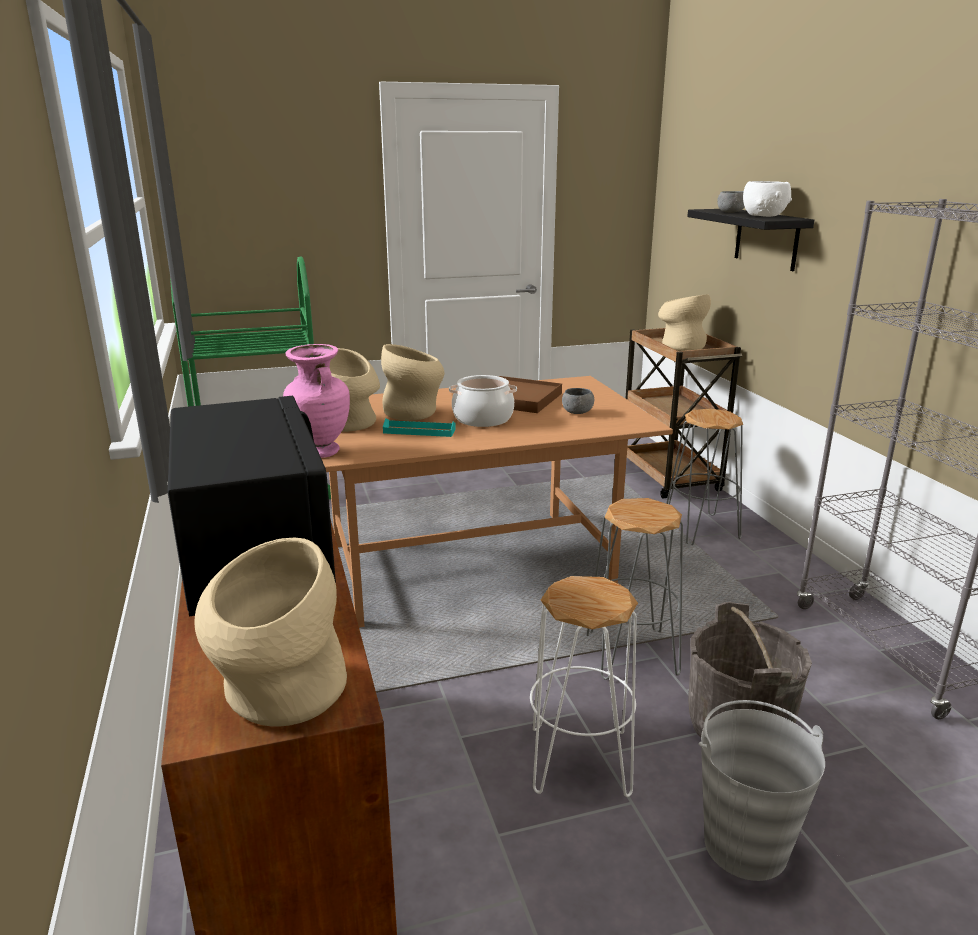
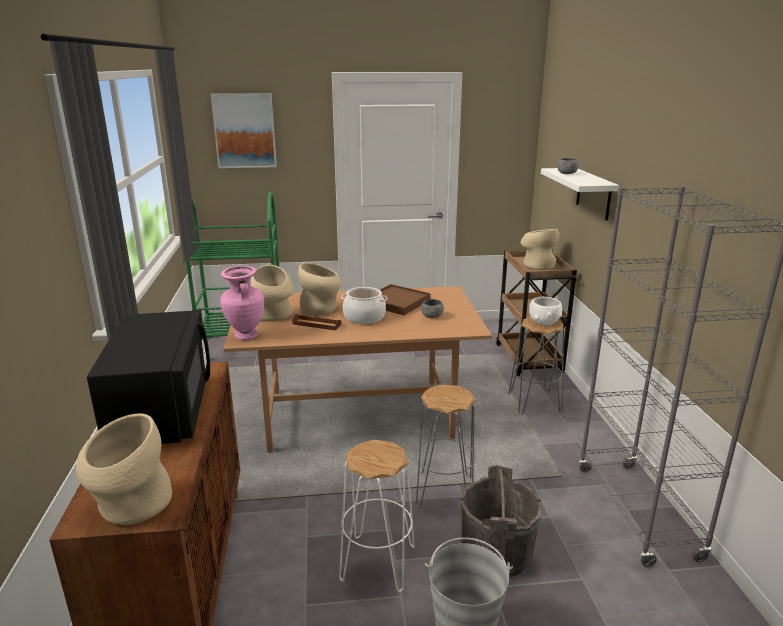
camera: 10 degrees right, 0 degrees up
turquoise tray [383,418,456,437] -> brown tray [292,314,342,330]
black shelf [687,209,814,271] -> white shelf [541,168,619,221]
white bowl [743,181,792,217] -> white bowl moved to [529,297,562,325]
none -> picture [211,93,277,168]

